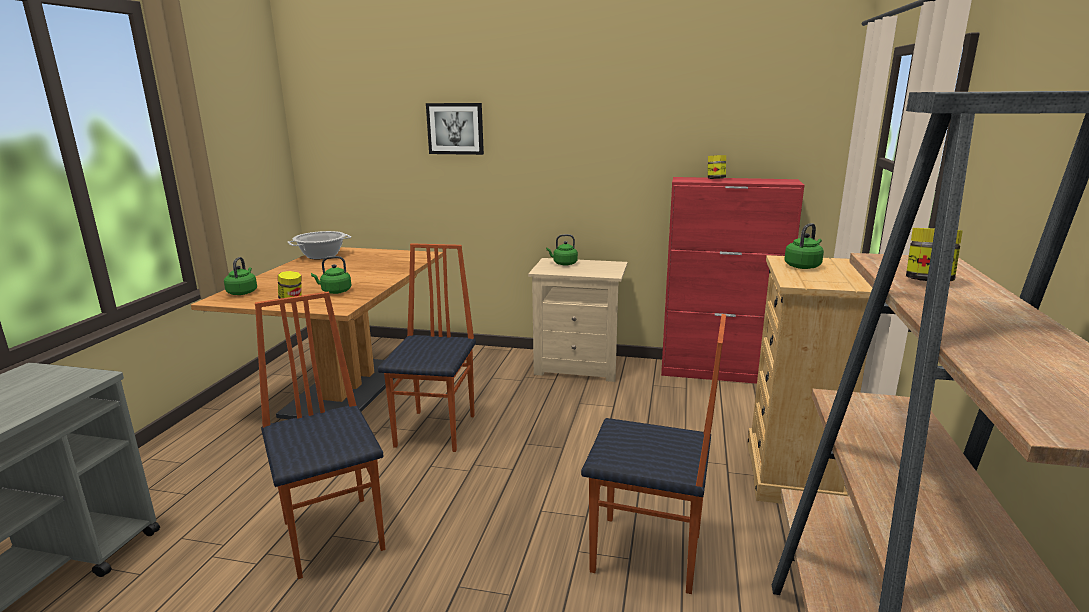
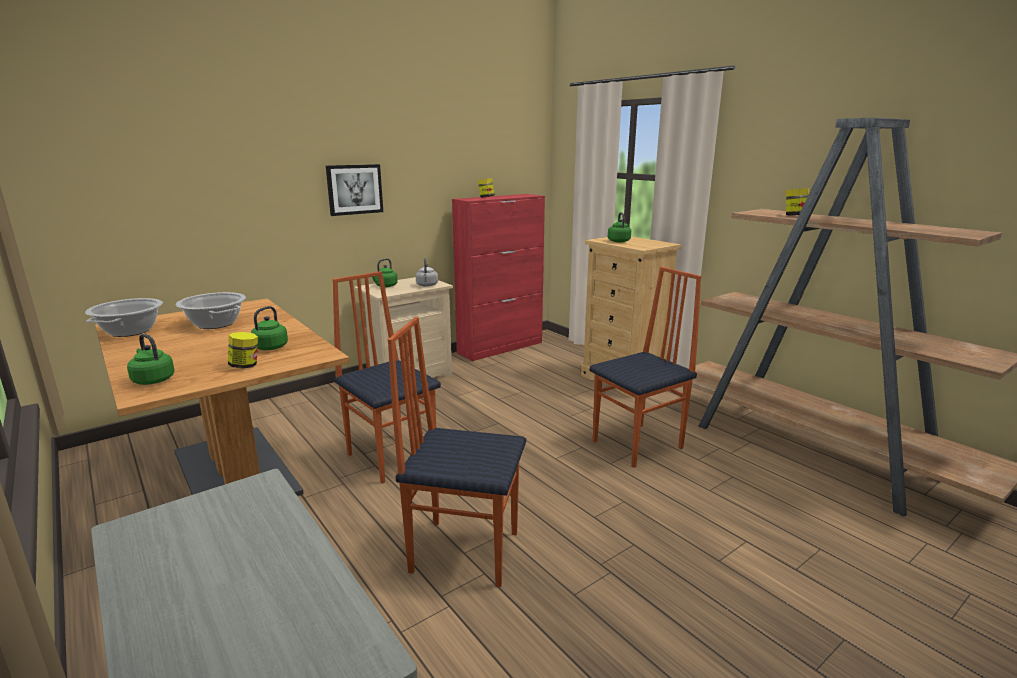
camera: 50 degrees left, 0 degrees up
picture [426,103,484,155] -> picture moved to [326,164,383,216]
none -> cooking pot [176,292,246,329]
none -> grey kettle [416,258,438,287]

